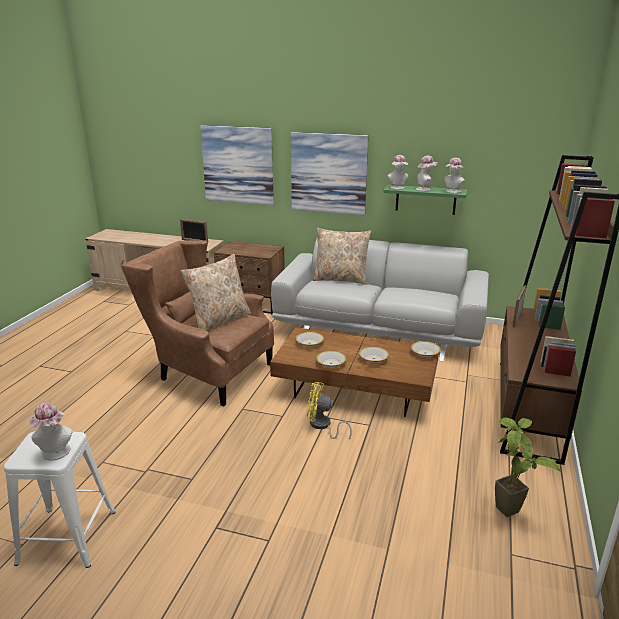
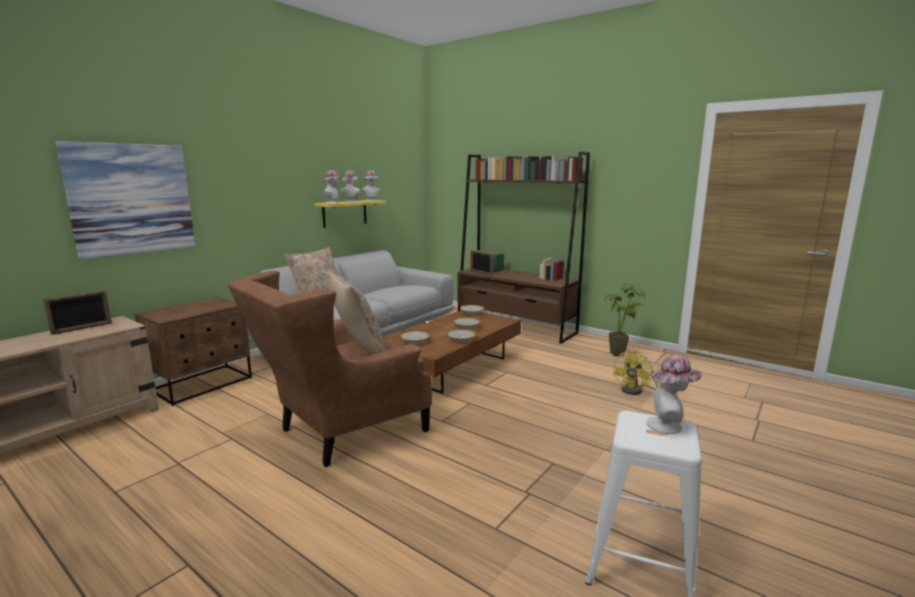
camera: 70 degrees left, 10 degrees down
picture [291,132,368,215] -> none
yellow fan [307,382,352,440] -> yellow fan moved to [613,351,659,395]
green shelf [383,185,468,215] -> yellow shelf [314,200,386,228]

